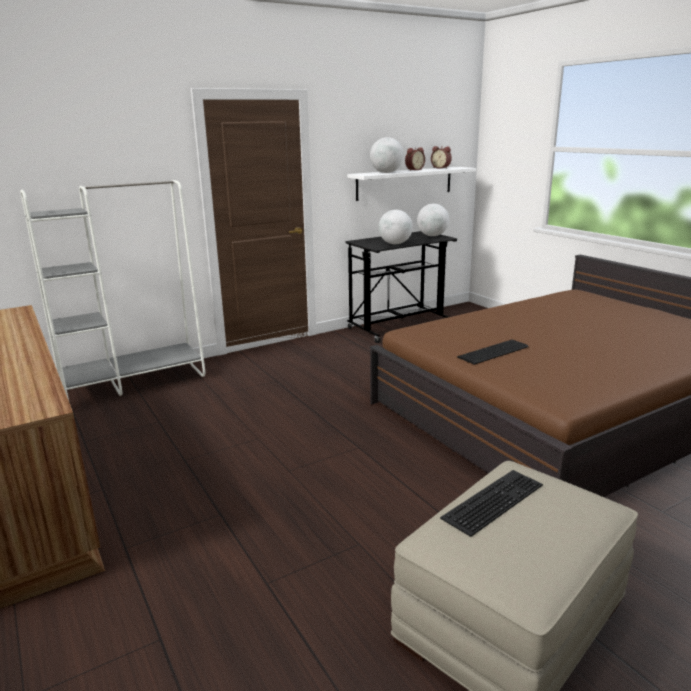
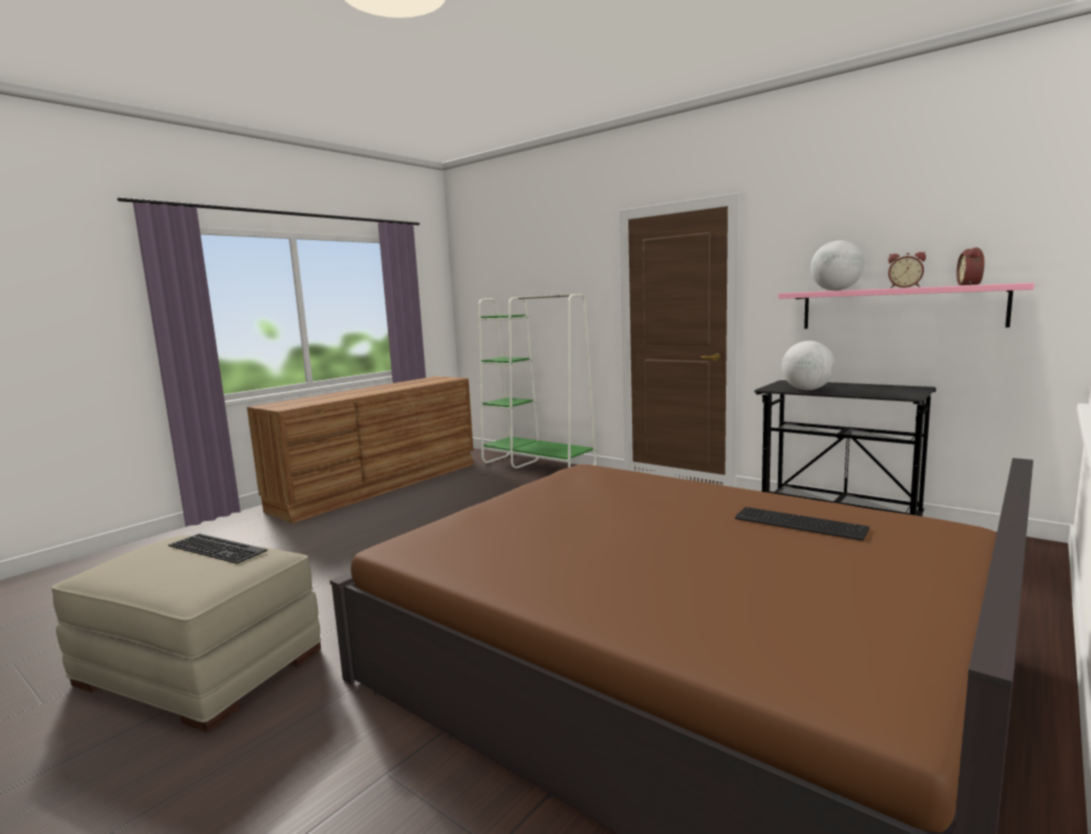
camera: 70 degrees right, 10 degrees down
grey clothes rack [20,180,205,400] -> green clothes rack [478,294,596,468]
white shelf [347,167,476,201] -> pink shelf [778,283,1035,329]
globe [417,204,449,236] -> none
keyboard [457,340,529,365] -> keyboard moved to [735,507,870,541]

